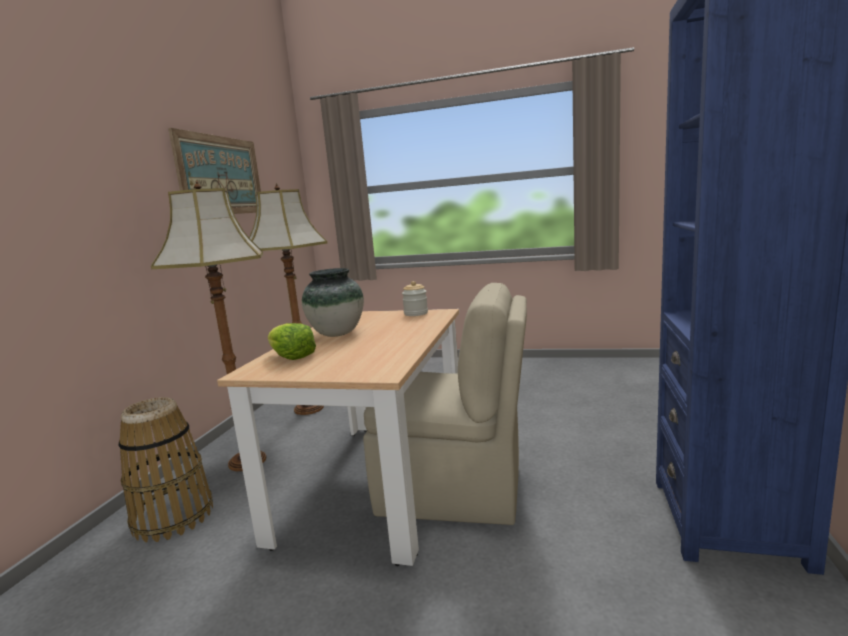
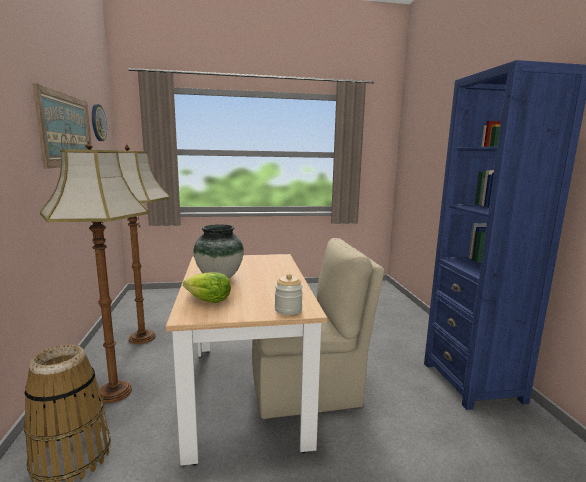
camera: 25 degrees left, 0 degrees up
jar [402,281,428,316] -> jar moved to [275,274,303,315]
none -> wall clock [92,104,107,141]

